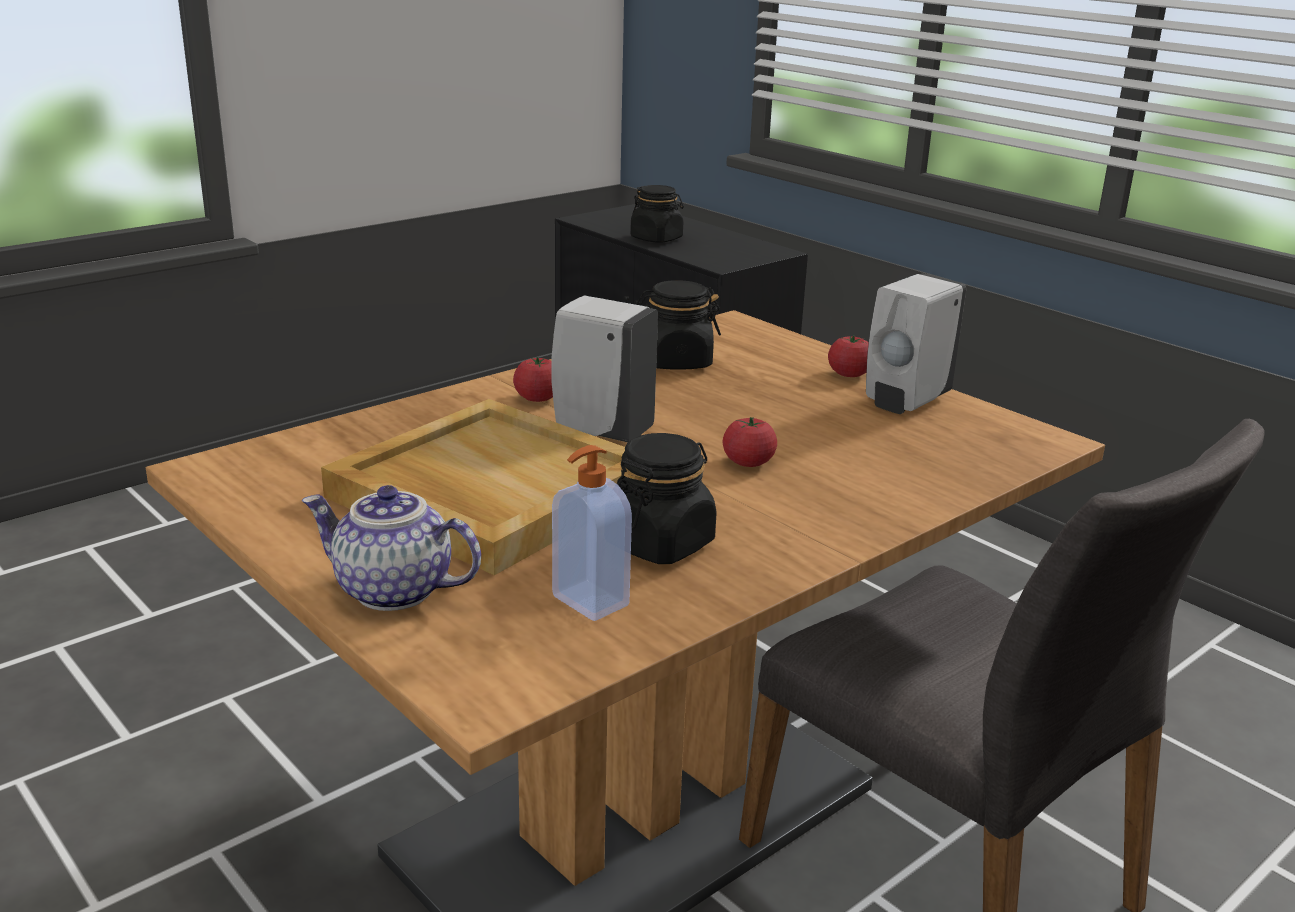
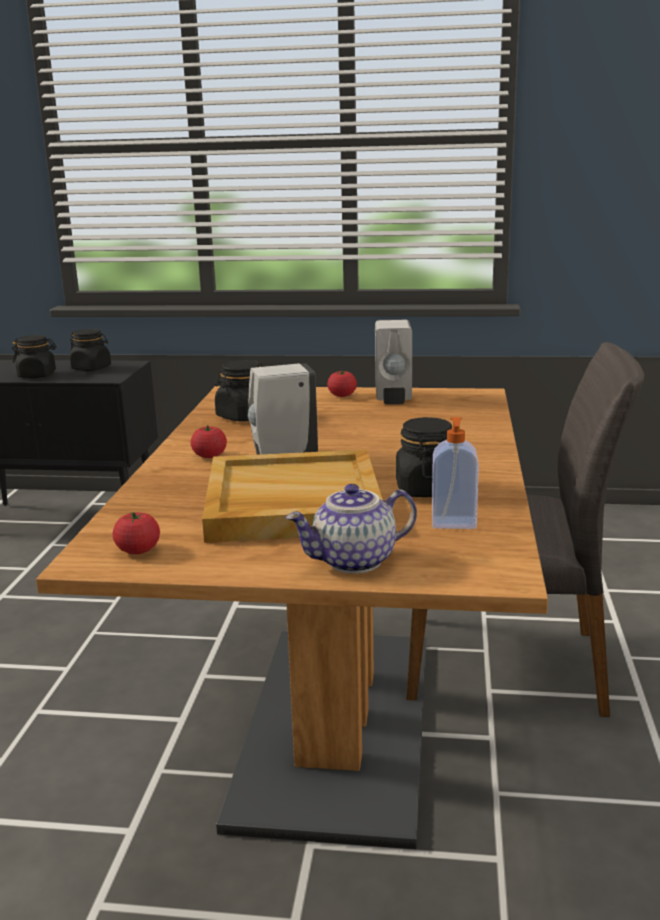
camera: 40 degrees left, 5 degrees down
tomato [723,417,777,467] -> tomato moved to [113,512,160,554]
none -> black jar [70,329,111,371]

